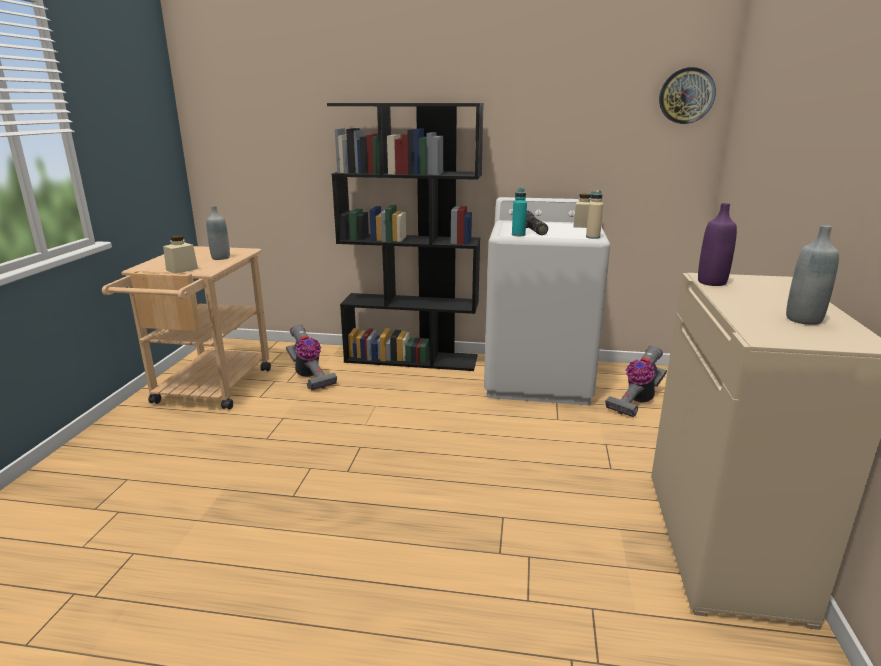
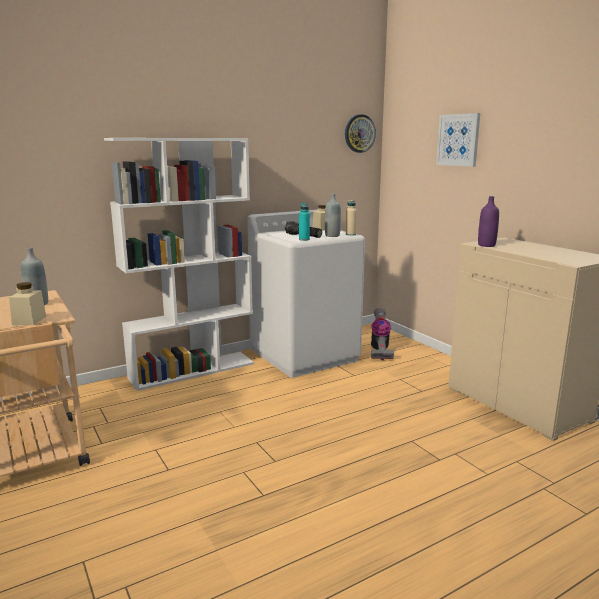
camera: 40 degrees left, 5 degrees down
vacuum cleaner [286,324,337,390] -> none
black bookcase [327,103,484,371] -> white bookcase [104,138,254,391]
grey bottle [786,225,839,325] -> grey bottle moved to [325,193,341,237]
none -> picture [436,113,480,167]

